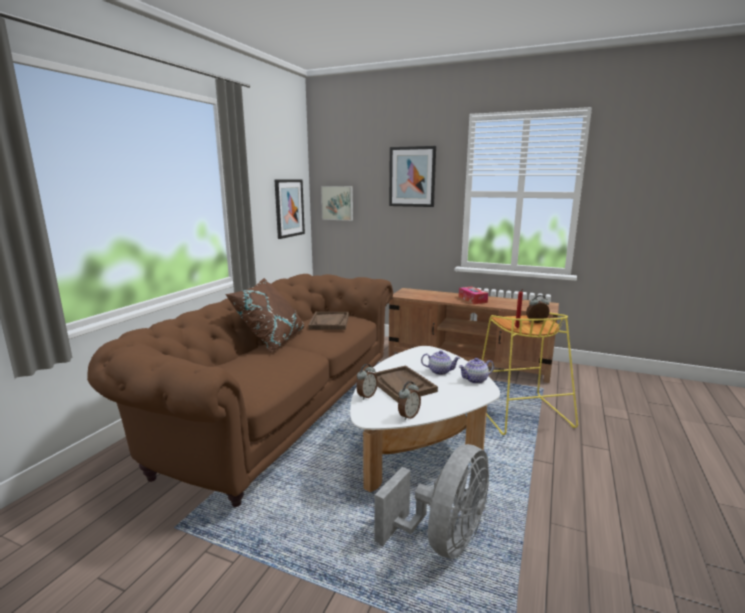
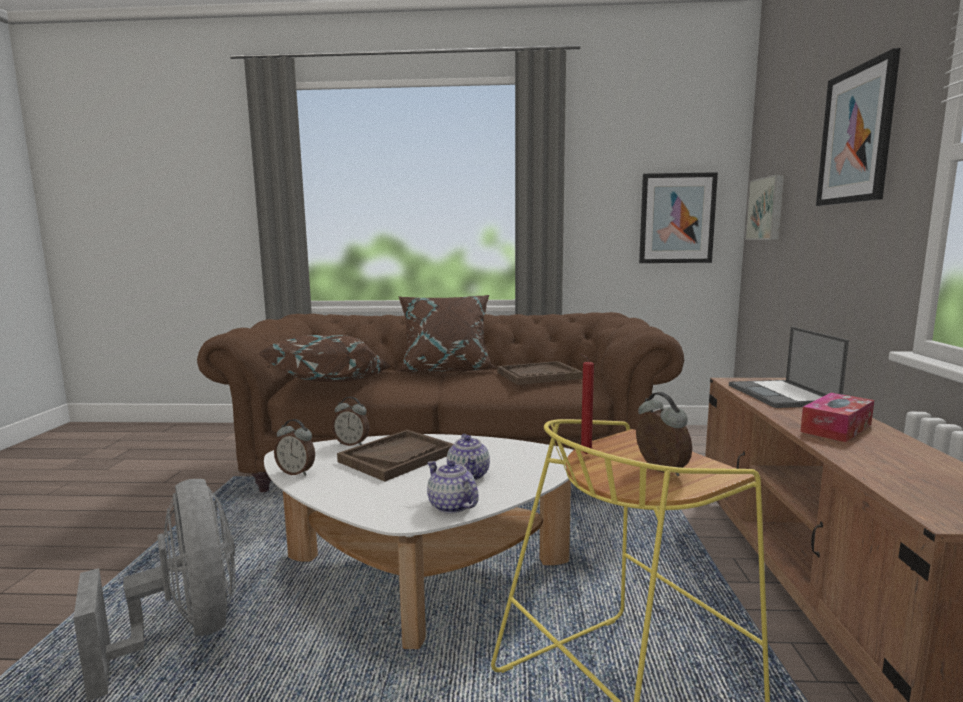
camera: 70 degrees right, 5 degrees down
grey fan [375,444,489,559] -> grey fan turned 135 degrees counterclockwise [73,479,235,701]
none -> brown pillow [259,335,392,382]
none -> laptop [729,327,849,408]

